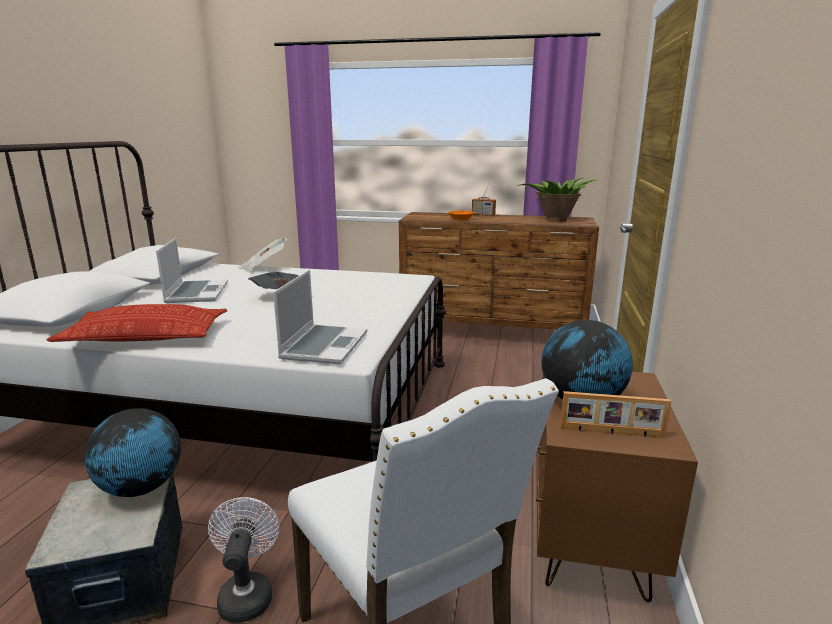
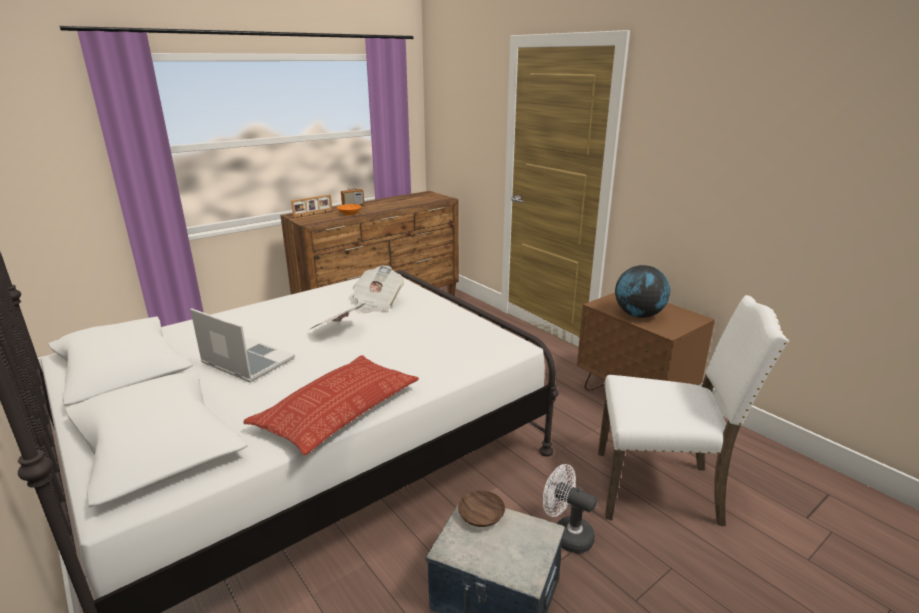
camera: 50 degrees left, 5 degrees up
globe [84,408,181,497] -> brown bowl [458,490,505,527]
newspaper [238,238,288,270] -> newspaper moved to [353,265,404,314]
laptop [273,270,367,364] -> none
potted plant [517,178,598,222] -> none
picture frame [560,391,671,438] -> picture frame moved to [291,194,332,218]

